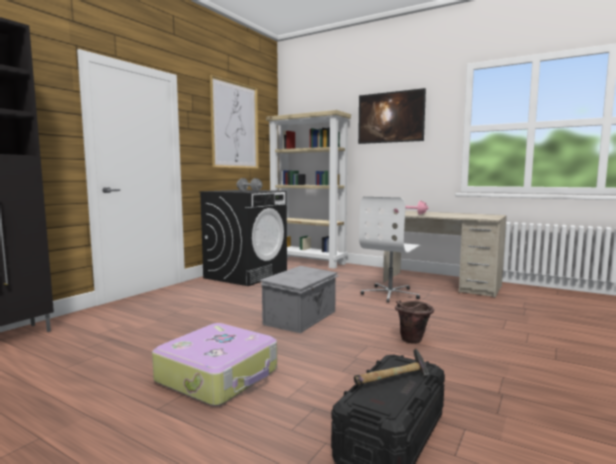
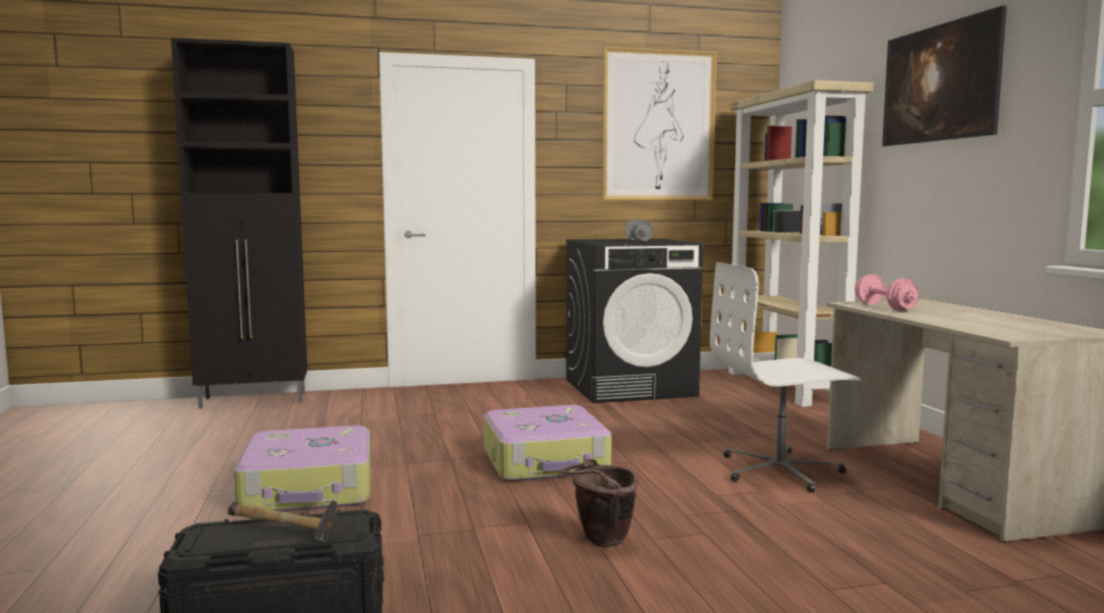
camera: 45 degrees right, 0 degrees up
grey storage box [260,266,339,333] -> suitcase [483,405,612,482]

